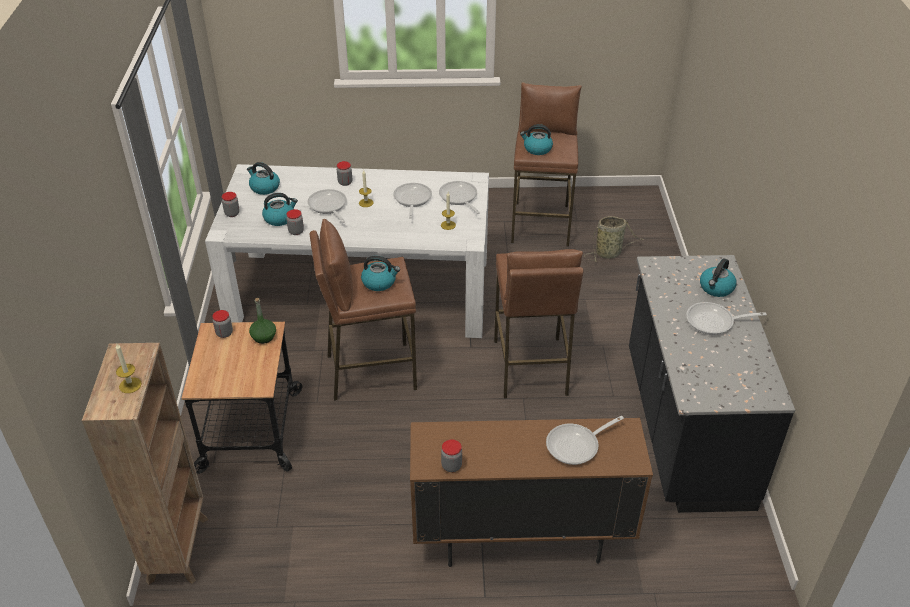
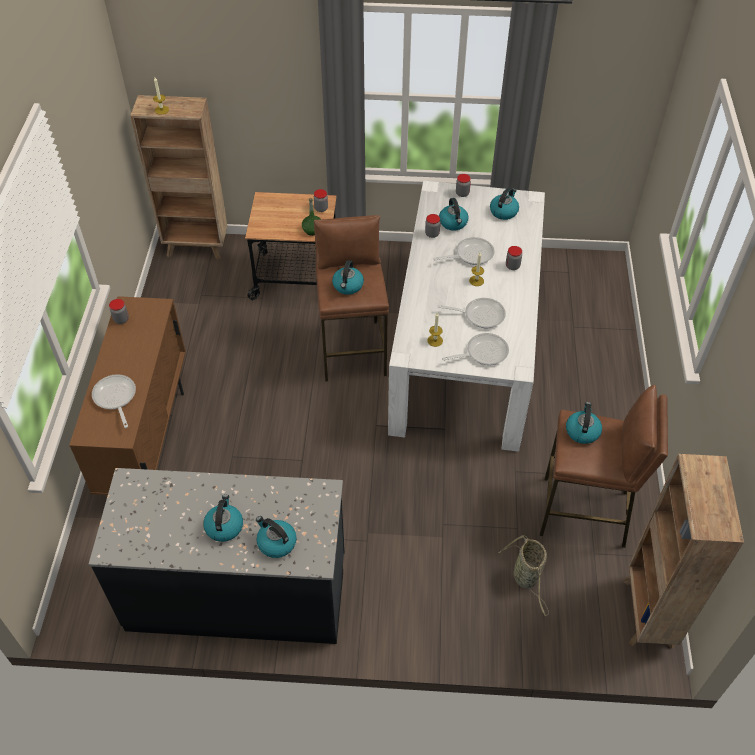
camera: 95 degrees right, 10 degrees up
brown stool [494,249,583,399] -> none
frying pan [686,302,767,335] -> kettle [203,494,243,542]
none -> brown bookcase [623,454,744,648]

